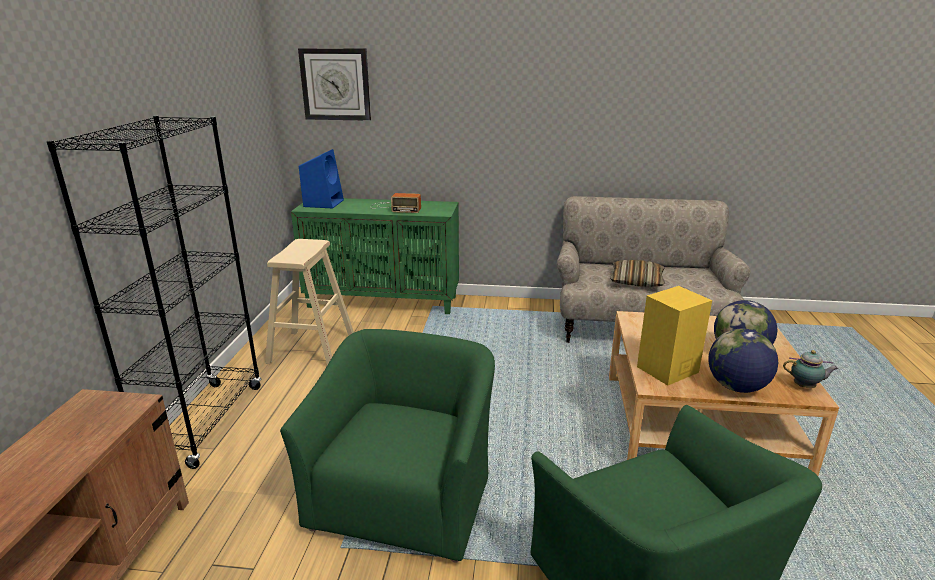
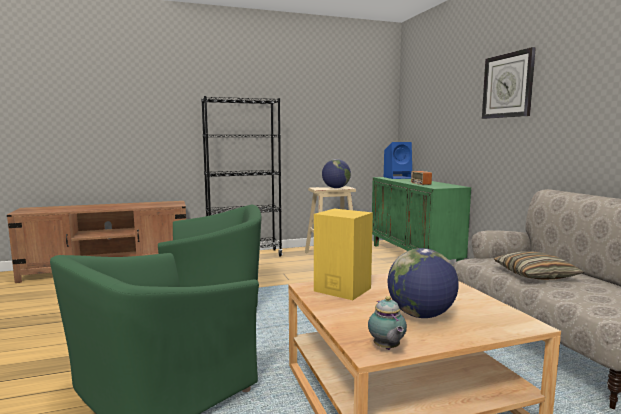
camera: 65 degrees right, 15 degrees down
wall clock [298,48,371,121] -> wall clock moved to [482,47,536,119]
globe [708,329,778,393] -> globe moved to [322,159,351,188]

